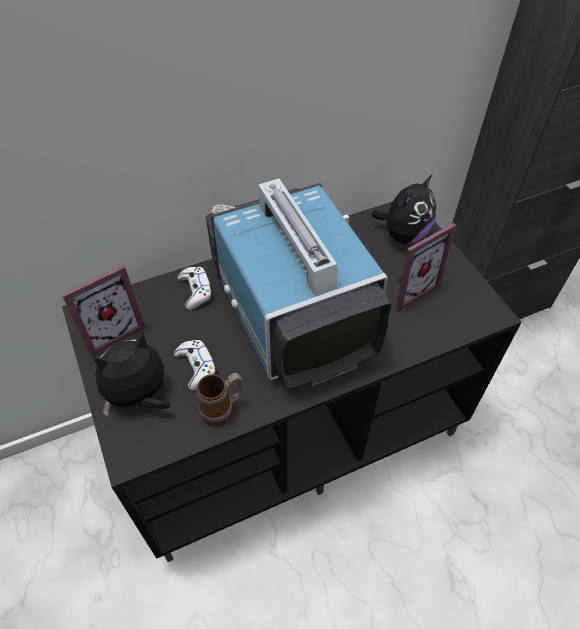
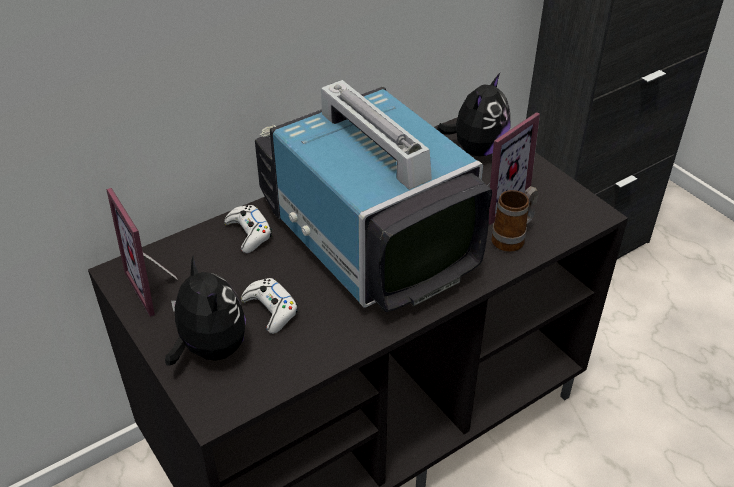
camera: 10 degrees left, 10 degrees down
picture frame [61,265,146,356] -> picture frame turned 105 degrees clockwise [107,188,179,317]
plush toy [93,332,170,417] -> plush toy turned 105 degrees clockwise [165,256,246,366]
mug [197,373,243,426] -> mug moved to [491,186,538,252]

